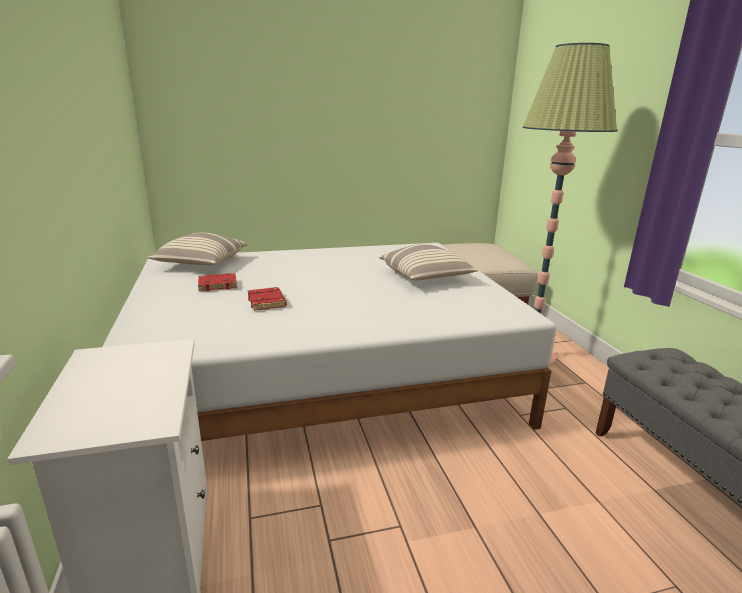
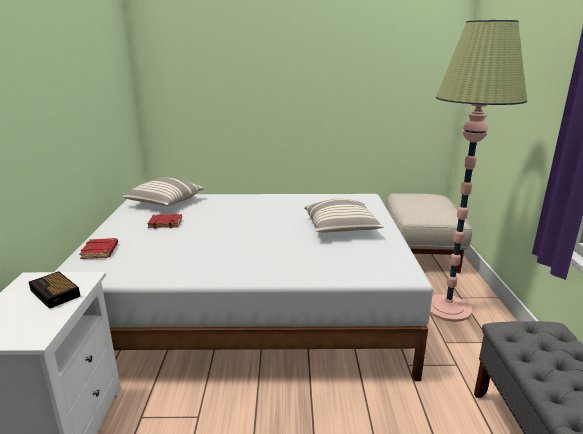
camera: 15 degrees right, 0 degrees up
red book [248,287,287,311] -> red book moved to [79,238,118,259]
none -> alarm clock [29,271,80,309]

